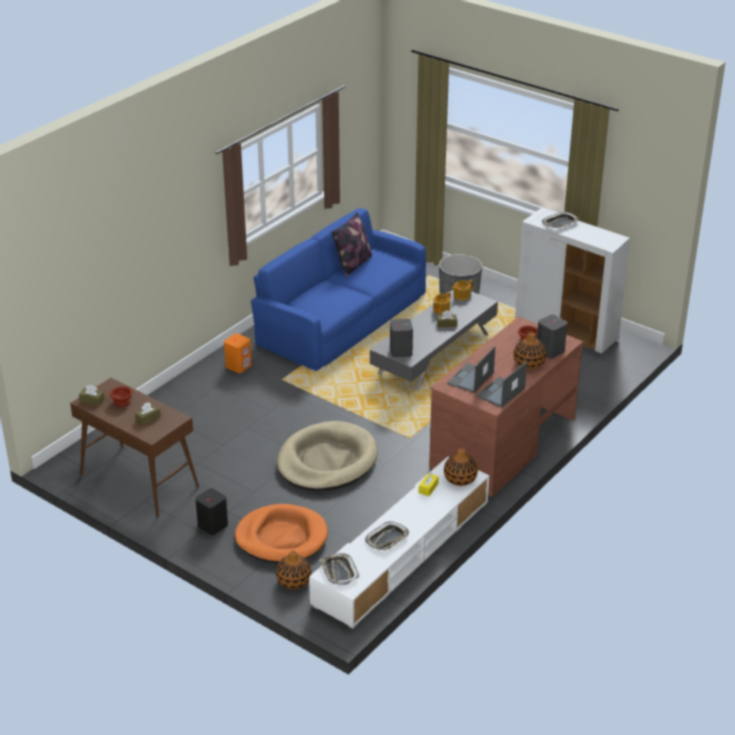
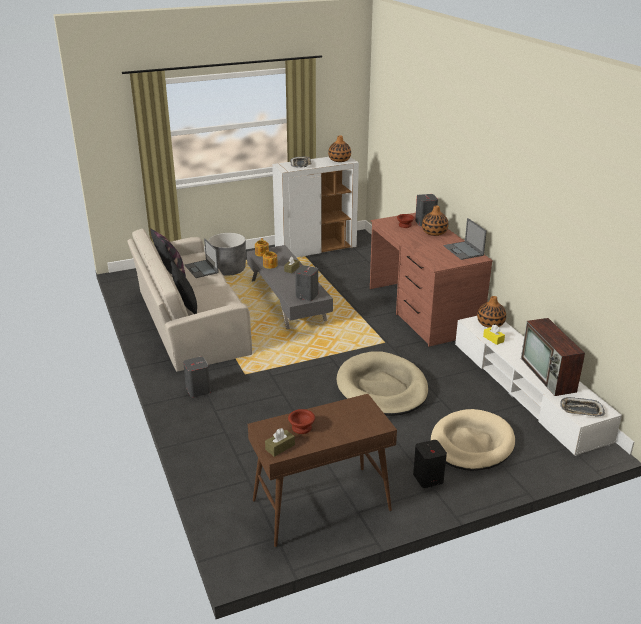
camera: 60 degrees left, 5 degrees down
brown tissue box [135,402,161,425] -> none
orange speaker [224,333,252,373] -> grey speaker [183,357,211,397]
orange dog bed [235,504,328,563] -> beige dog bed [431,409,515,471]
blue sofa [251,208,426,371] -> beige sofa [127,229,252,372]
vase [276,551,311,589] -> vase moved to [328,136,351,162]
tray [365,522,409,550] -> television [521,318,585,396]
laptop [447,346,495,393] -> laptop moved to [185,238,219,278]
none -> black pillow [171,261,197,314]

